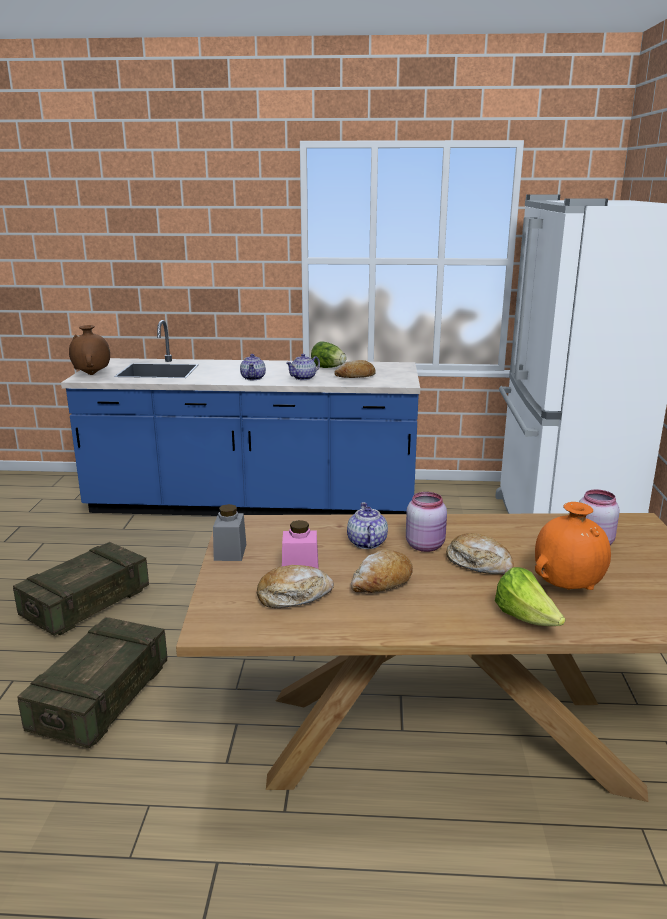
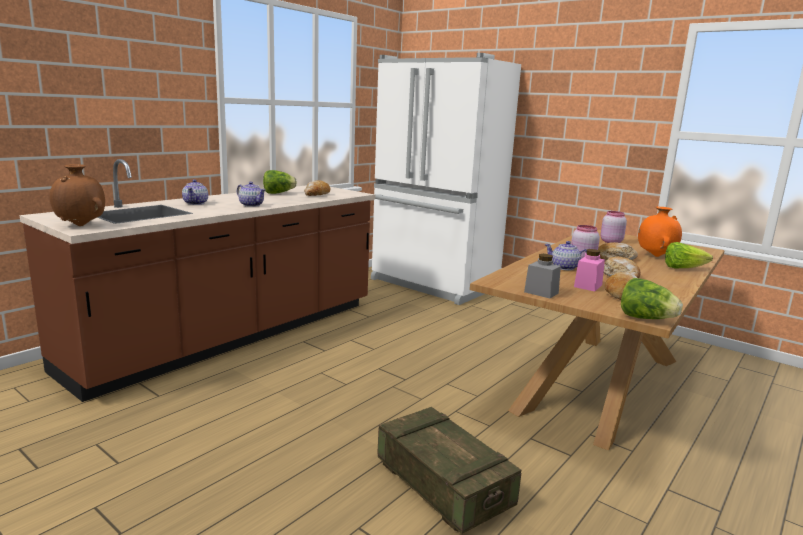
camera: 55 degrees left, 5 degrees down
crate [13,542,149,636] -> none
blue counter [61,320,420,516] -> brown counter [19,159,375,402]
teapot [286,354,320,380] -> teapot moved to [182,179,208,205]
none -> lettuce [621,278,683,319]

